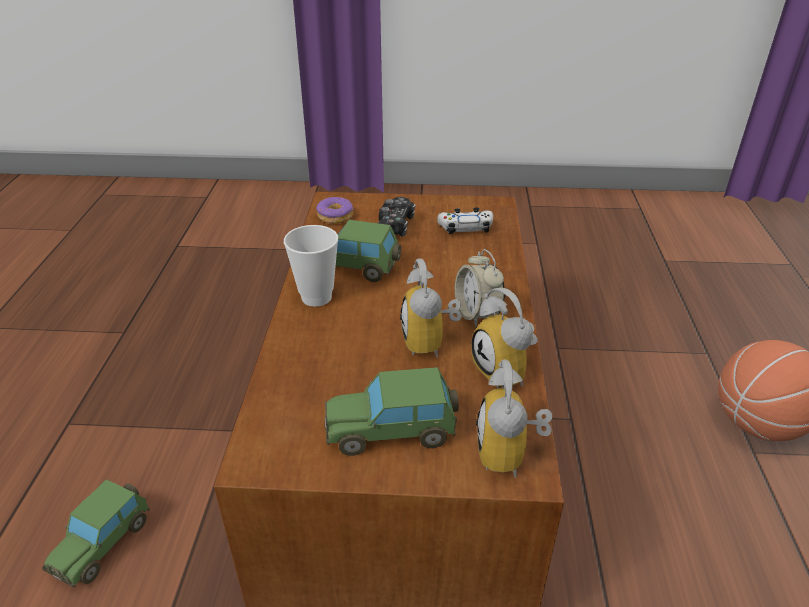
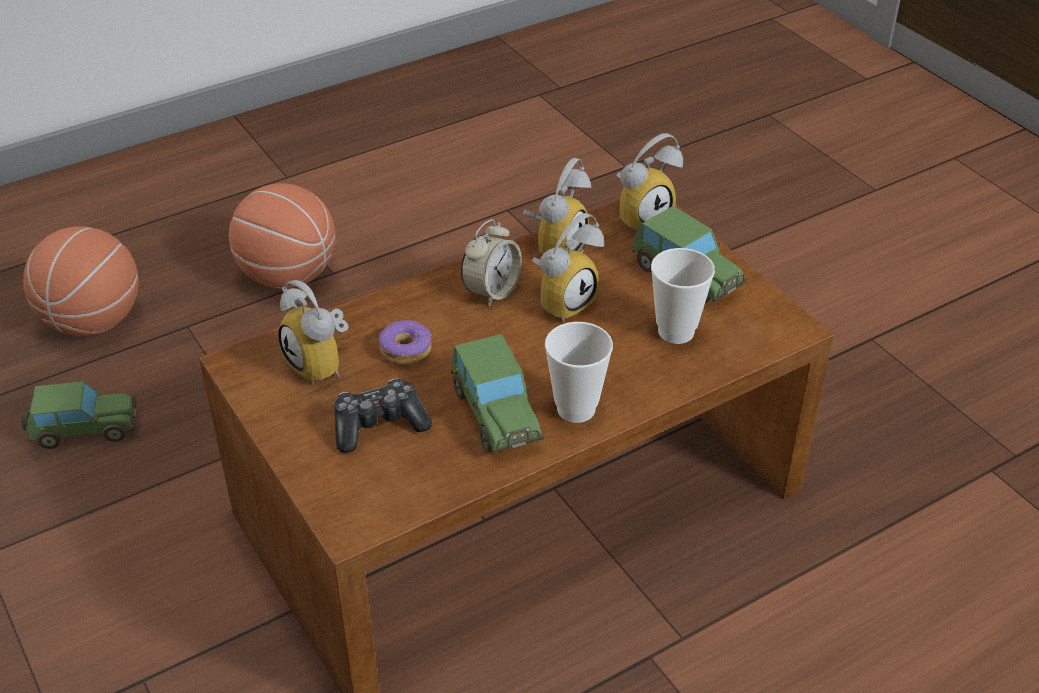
camera: 125 degrees left, 5 degrees up
toy car [42,479,150,587] -> toy car moved to [21,381,136,449]
donut [316,197,354,224] -> donut moved to [379,320,432,365]
white game controller [437,207,493,234] -> alarm clock [278,280,349,385]
none -> basketball [23,226,139,336]
none -> cup [651,248,715,344]

